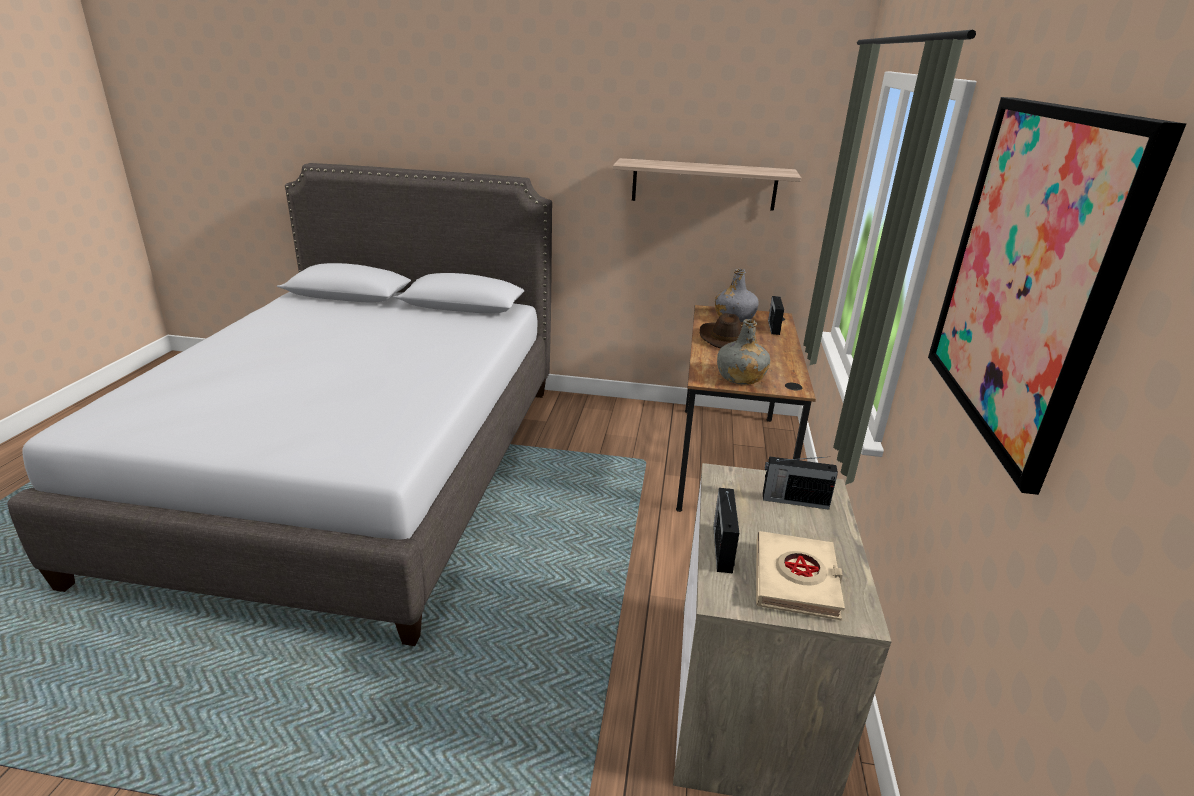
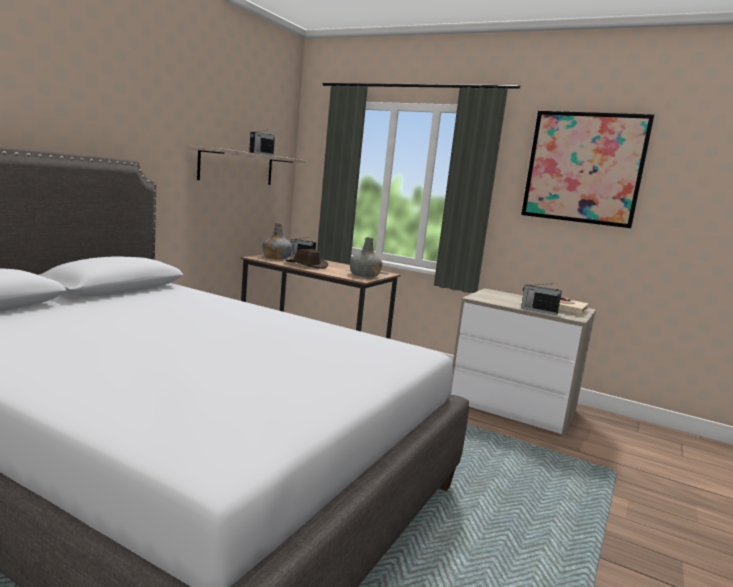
camera: 70 degrees left, 15 degrees down
radio [763,456,838,510] -> radio moved to [249,129,275,156]

